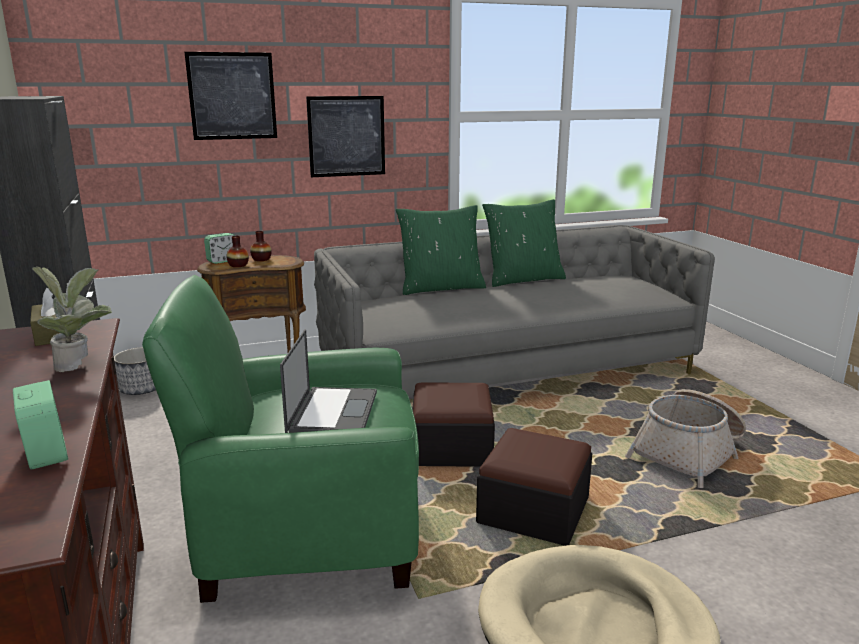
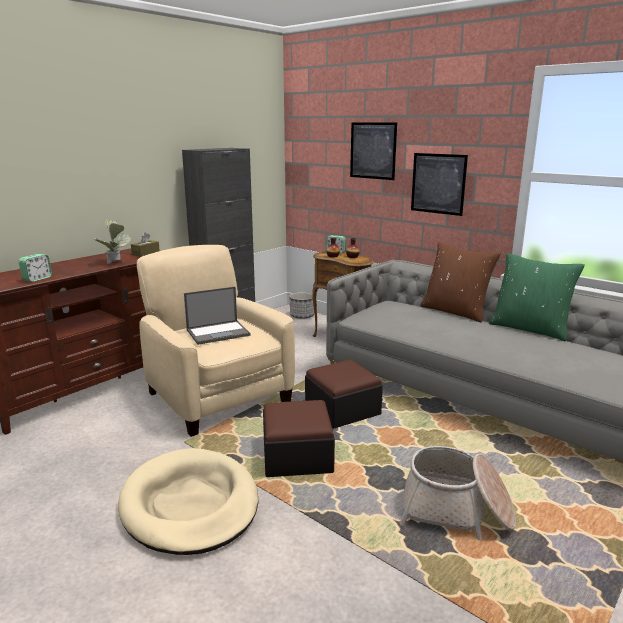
camera: 60 degrees right, 0 degrees up
green armchair [142,275,419,603] -> beige armchair [137,245,295,437]
green pillow [396,205,486,295] -> brown pillow [420,242,501,323]

